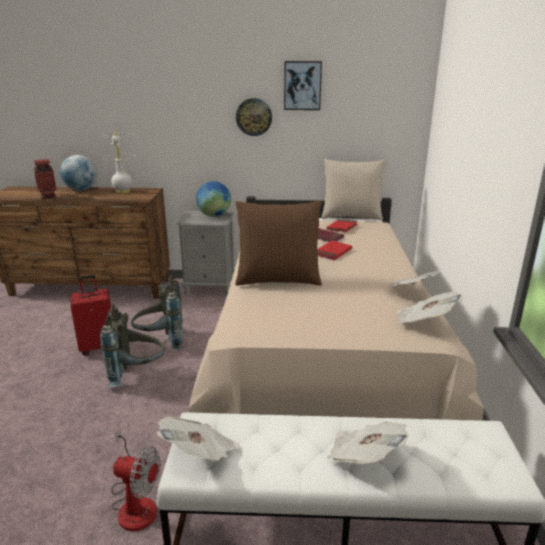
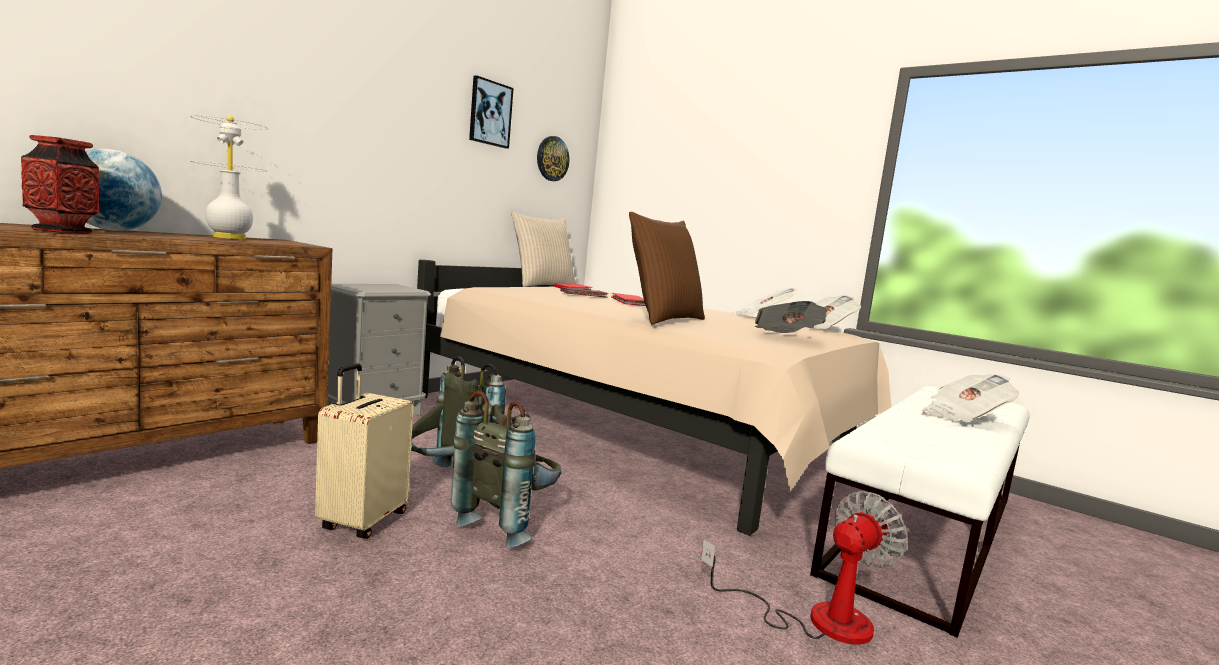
camera: 55 degrees left, 15 degrees down
red suitcase [70,275,111,356] -> beige suitcase [315,363,414,539]
newspaper [156,416,240,461] -> newspaper moved to [755,301,827,333]
globe [196,181,231,217] -> none
wall clock [236,98,272,136] -> wall clock moved to [537,136,569,181]

